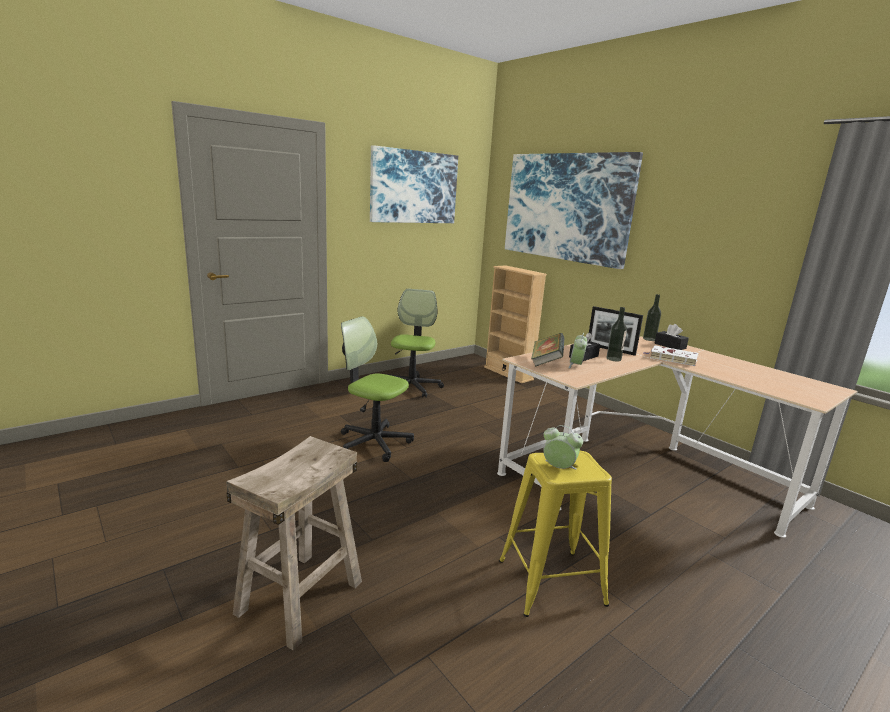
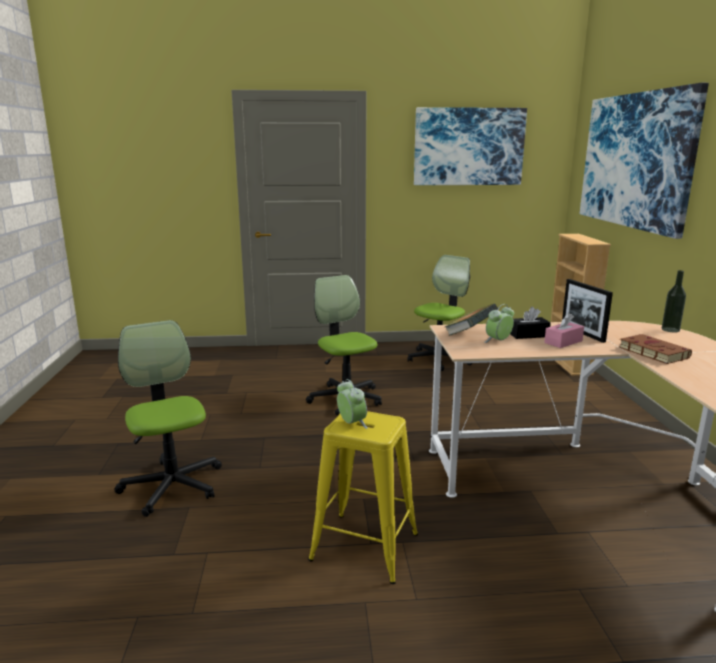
camera: 35 degrees right, 0 degrees up
beige stool [226,436,362,651] -> office chair [115,320,222,517]
bottle [607,307,627,361] -> pink tissue box [544,313,584,348]
white book [644,345,698,366] -> brown book [619,334,692,364]
black tissue box [655,324,689,350] -> none

